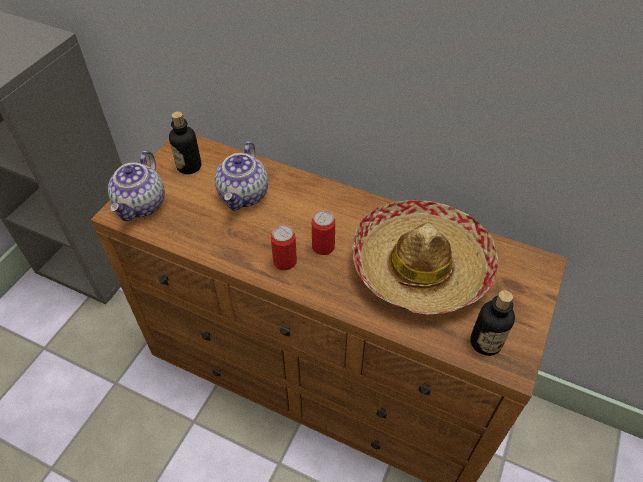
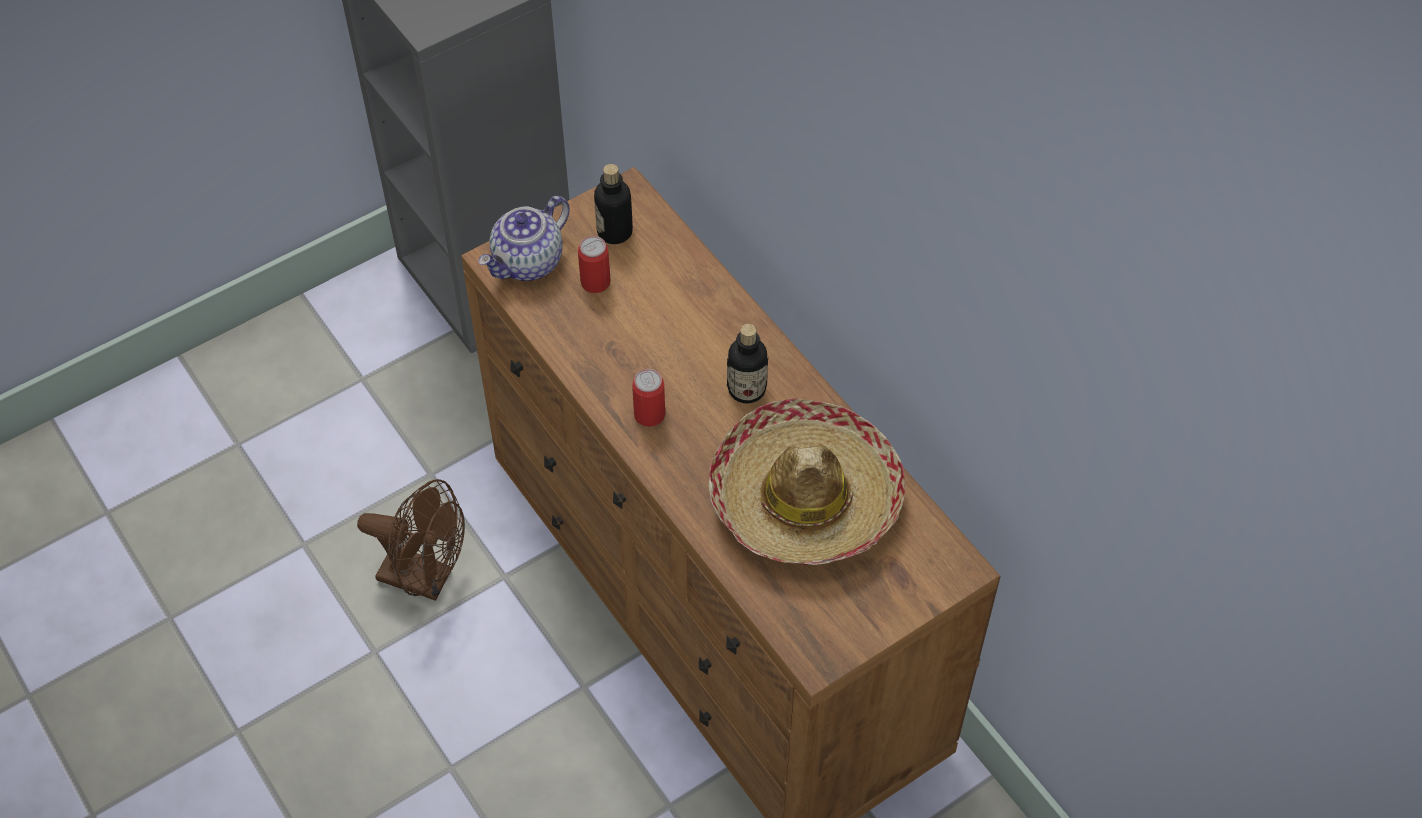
camera: 30 degrees right, 5 degrees up
teapot [215,141,268,211] -> none
can [312,210,335,255] -> can moved to [578,236,611,293]
bottle [470,290,515,356] -> bottle moved to [727,324,768,404]
none -> brown fan [357,479,465,601]

